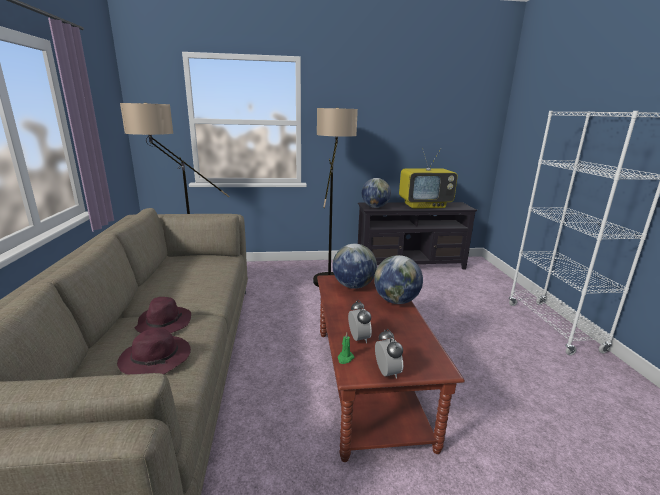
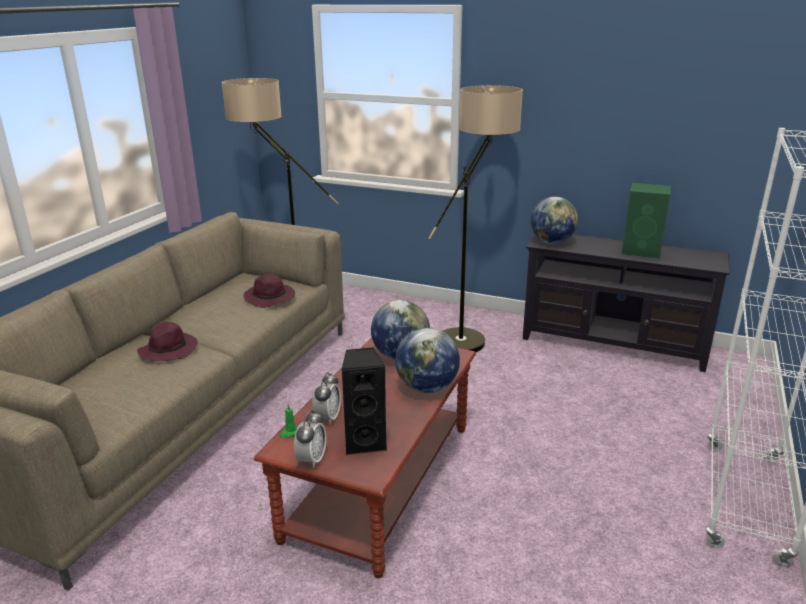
camera: 30 degrees right, 5 degrees up
purple hat [117,328,191,375] -> purple hat moved to [244,274,295,308]
television [399,147,458,209] -> green speaker [621,183,671,259]
none -> black speaker [341,347,387,455]

